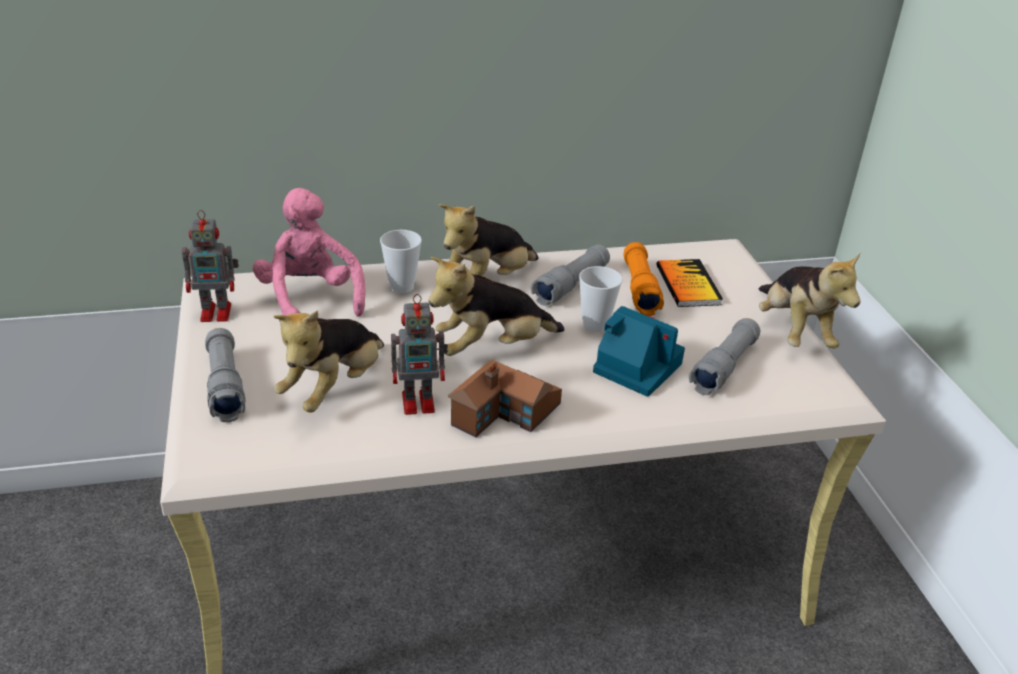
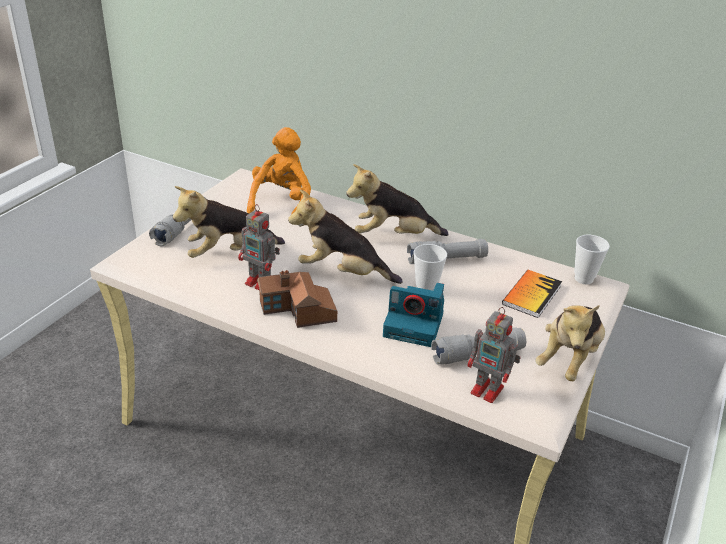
camera: 40 degrees right, 0 degrees up
toy robot [182,210,239,322] -> toy robot moved to [467,307,521,403]
pink plush toy [253,188,366,316] -> orange plush toy [247,127,311,215]
cup [380,230,422,293] -> cup moved to [574,235,610,284]
camera [593,306,685,397] -> camera turned 120 degrees clockwise [383,283,444,347]
orange flashlight [623,242,664,316] -> none

